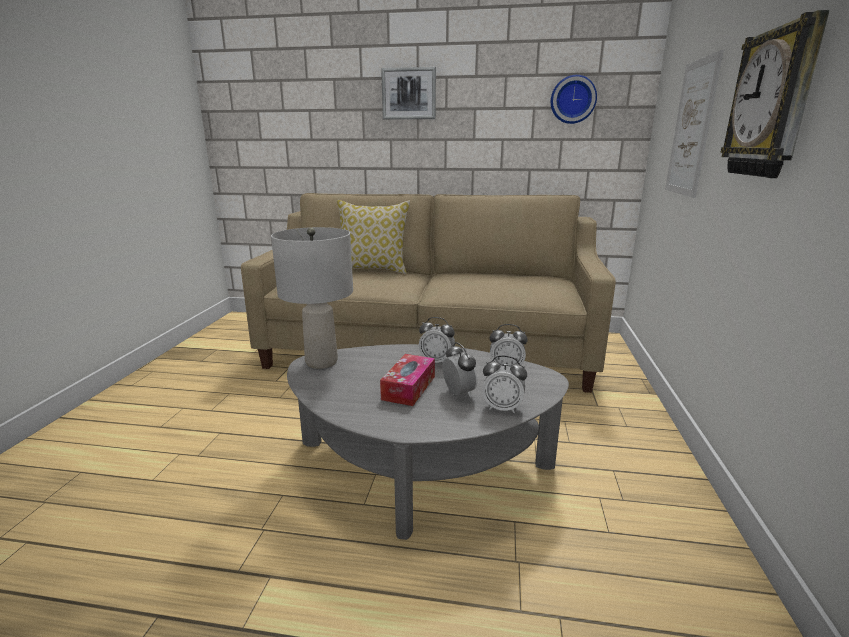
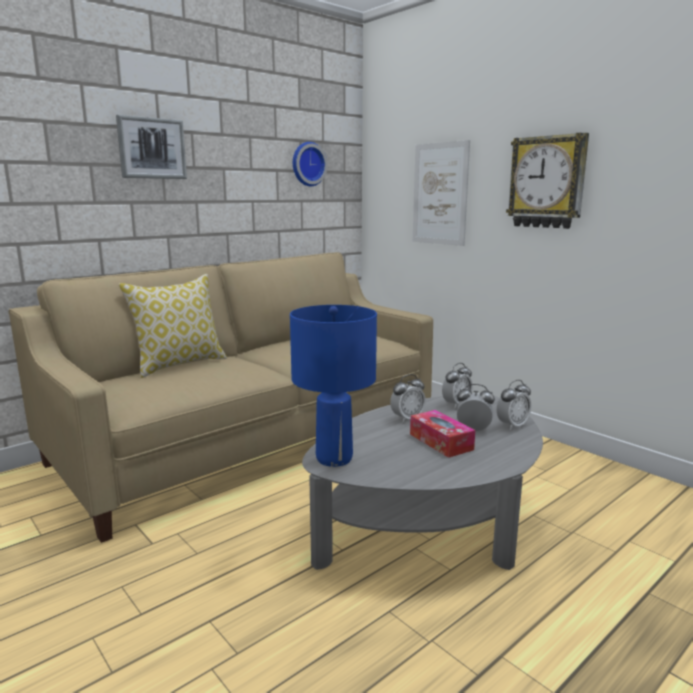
camera: 50 degrees left, 5 degrees down
grey table lamp [271,227,353,369] -> blue table lamp [290,305,377,467]

